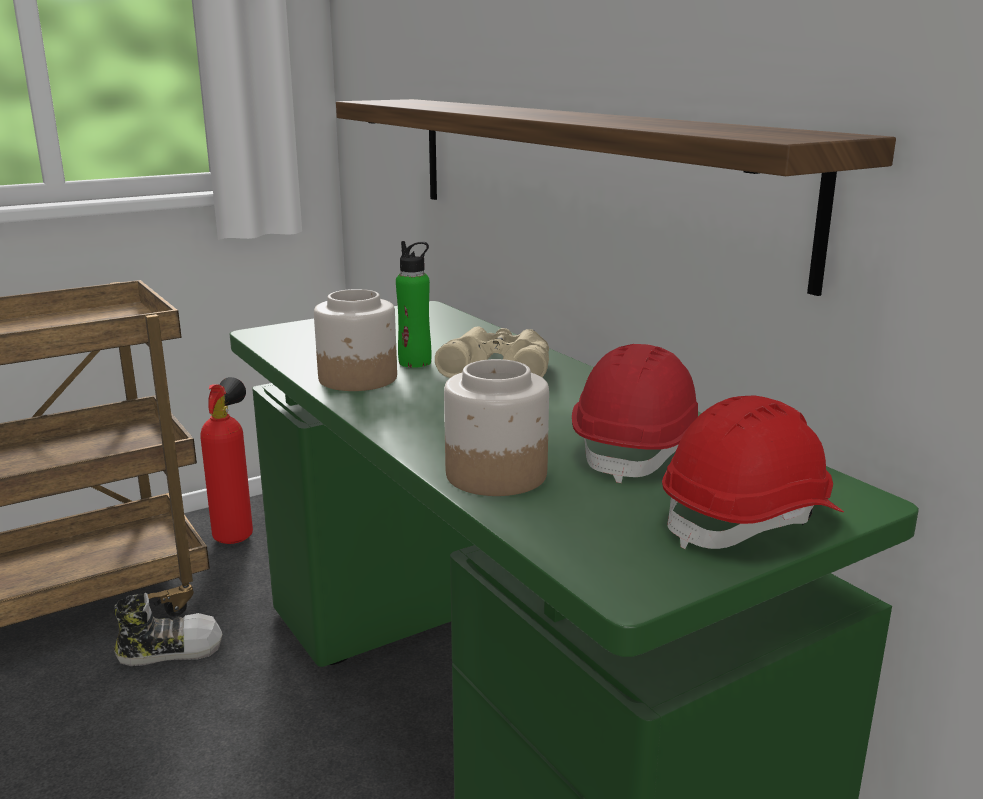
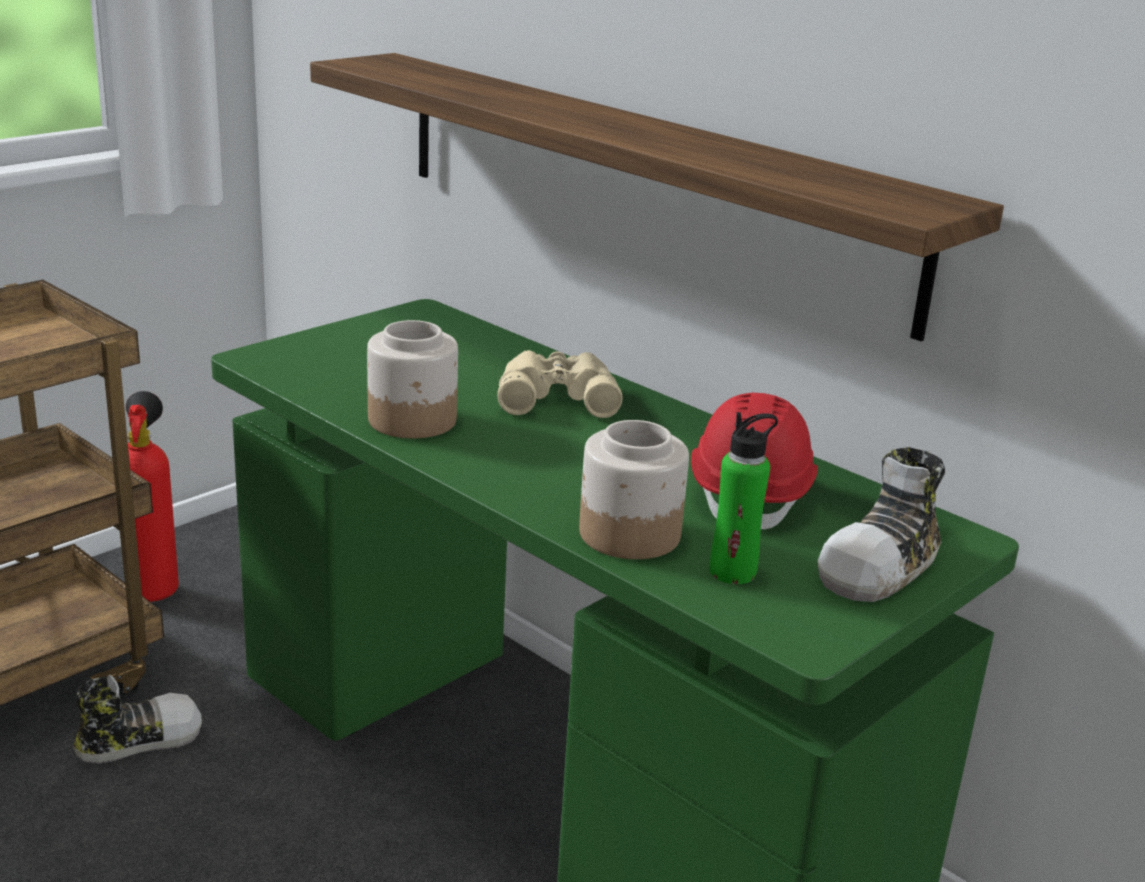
camera: 15 degrees left, 5 degrees up
green bottle [396,241,432,368] -> green bottle moved to [710,412,778,584]
red hard hat [662,396,844,549] -> shoe [817,447,945,602]

